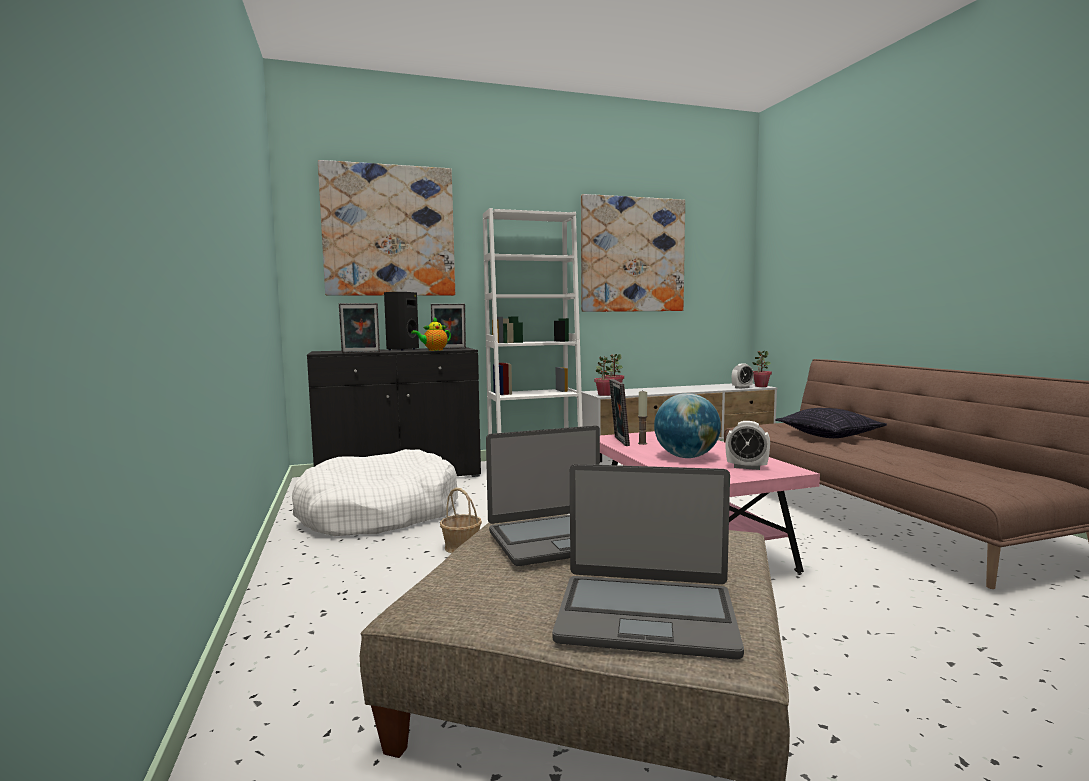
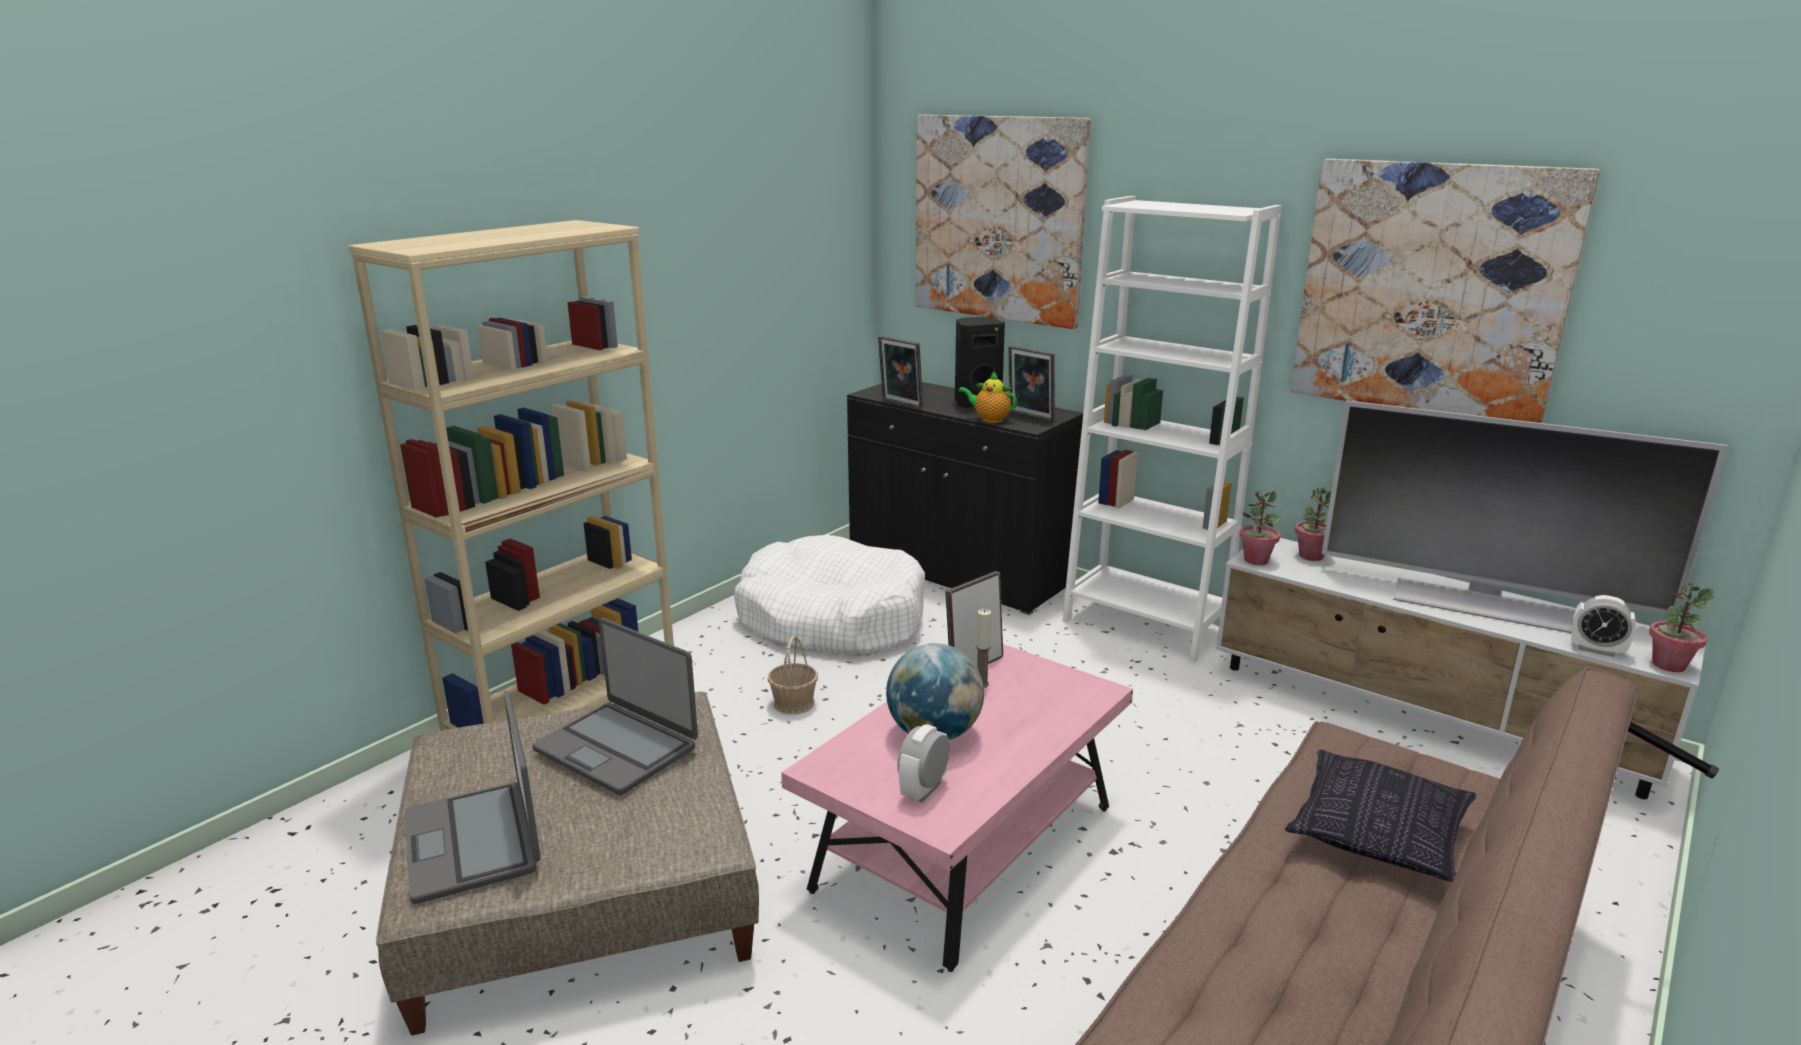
camera: 55 degrees right, 15 degrees up
alarm clock [725,421,770,470] -> alarm clock turned 45 degrees clockwise [898,724,950,802]
none -> beige bookcase [349,220,674,731]
none -> television [1322,400,1728,633]

